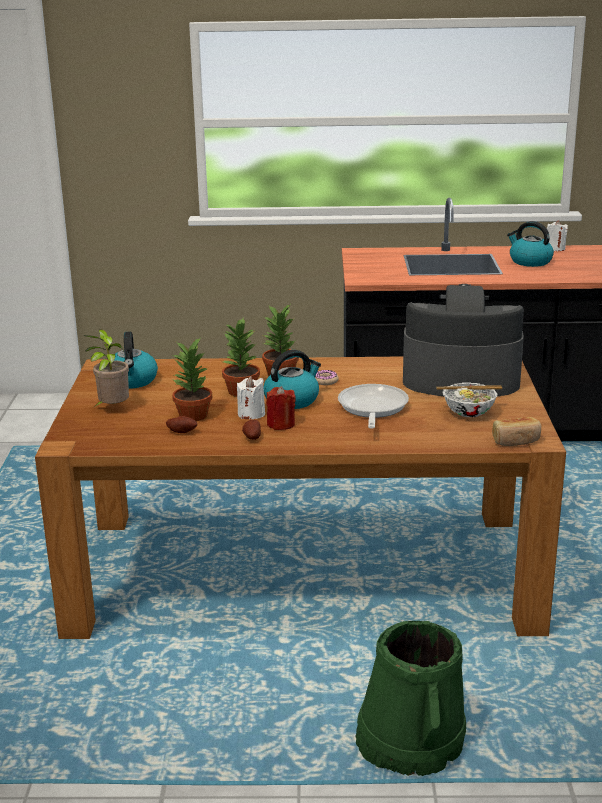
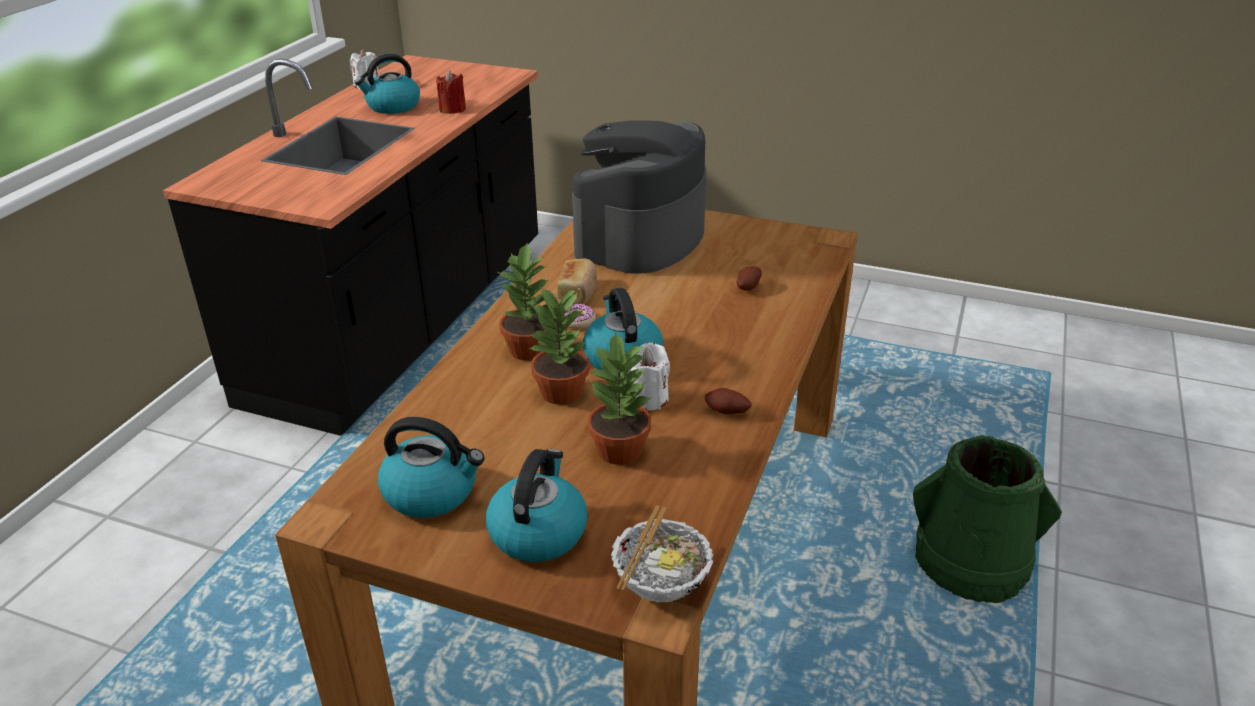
camera: 70 degrees left, 10 degrees up
potted plant [84,329,129,406] -> kettle [486,449,588,562]
potato [166,416,197,433] -> potato moved to [736,266,762,291]
red candle [266,386,296,430] -> red candle moved to [436,71,466,114]
frying pan [338,384,409,429] -> none
bowl [436,382,502,417] -> bowl moved to [611,505,713,602]
bread [492,417,541,446] -> bread moved to [557,258,597,304]

